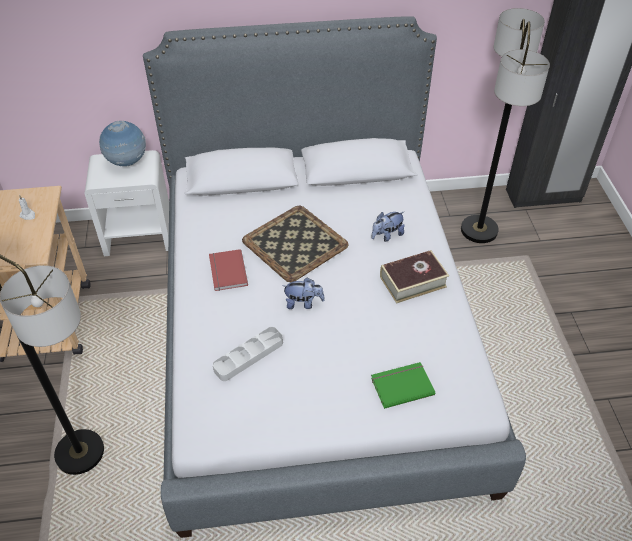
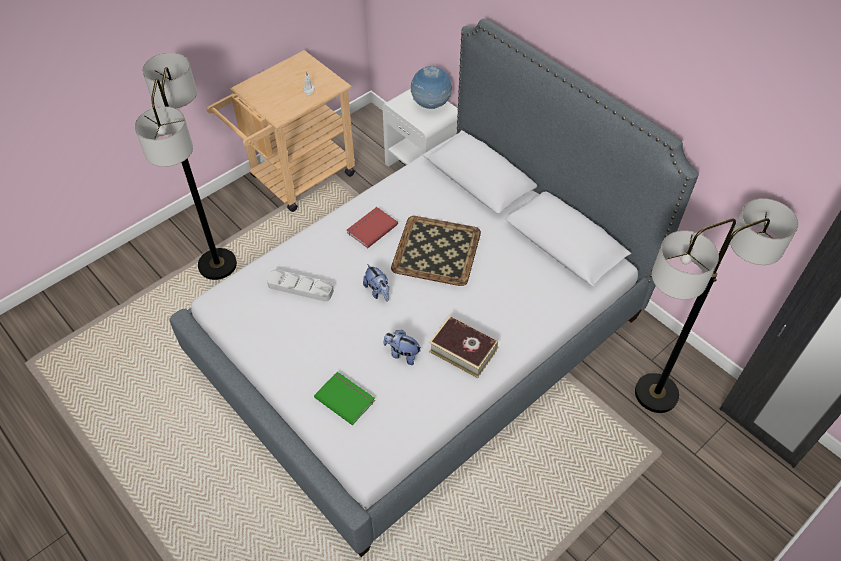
camera: 55 degrees right, 5 degrees up
plush toy [372,212,405,242] -> plush toy moved to [383,330,421,365]

